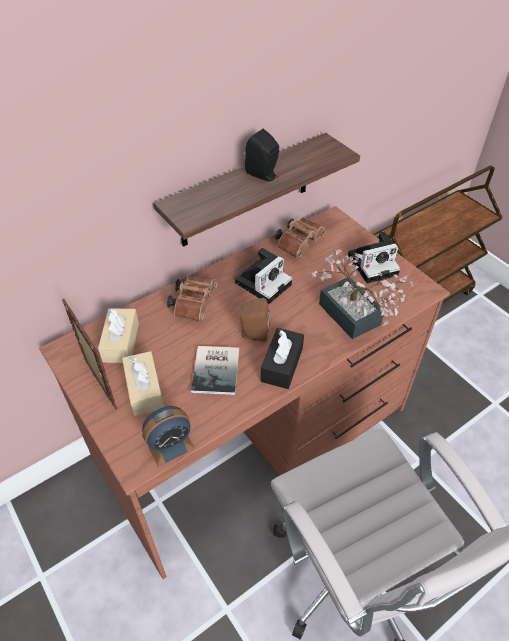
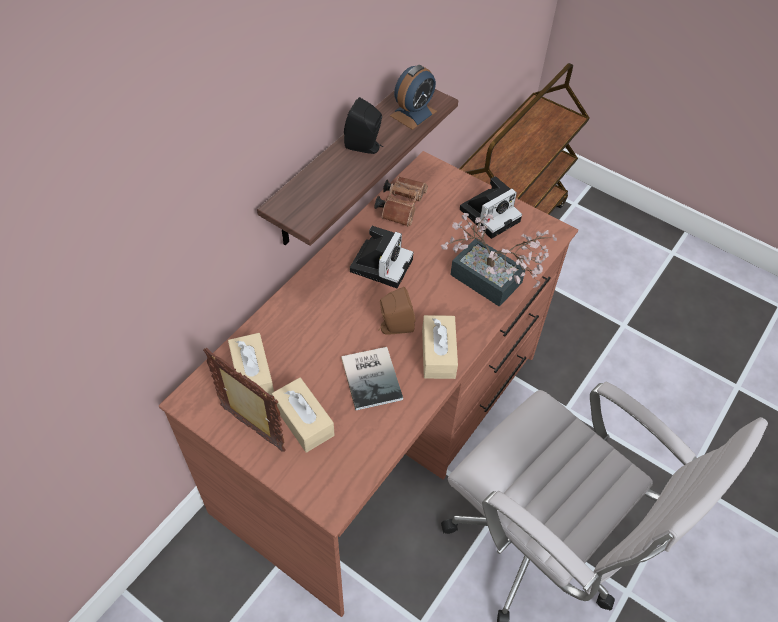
camera: 20 degrees left, 5 degrees up
alarm clock [142,406,195,467] -> alarm clock moved to [390,65,437,130]
brown binoculars [167,275,218,322] -> none
black tissue box [261,328,304,389] -> beige tissue box [422,315,458,379]

